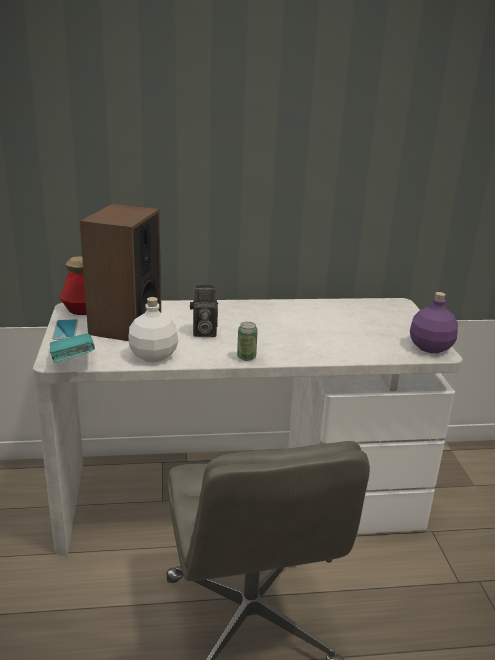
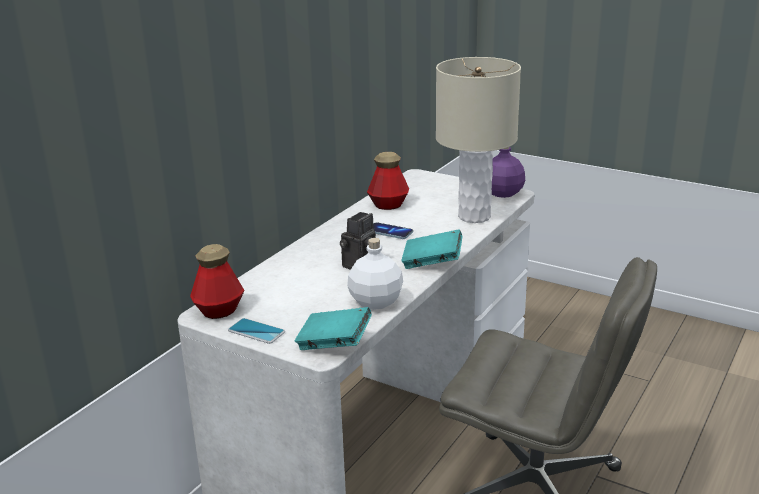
camera: 50 degrees left, 0 degrees up
speaker [80,204,161,341] -> none
can [237,322,258,361] -> turquoise book [401,229,462,269]
none -> bottle [367,152,409,210]
none -> phone [373,222,413,239]
none -> beige table lamp [436,57,521,223]

